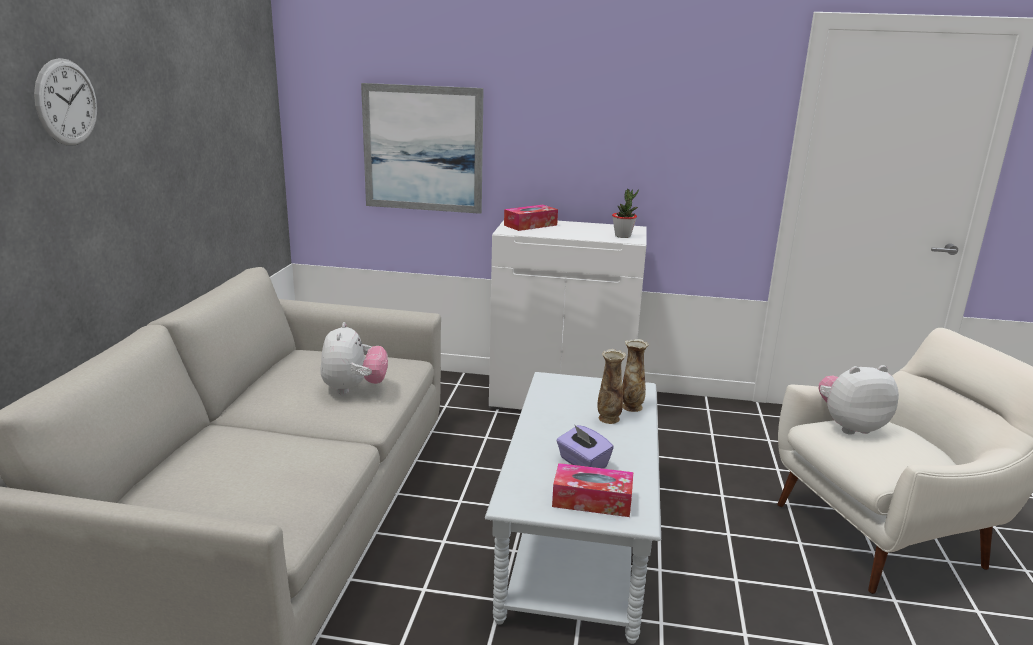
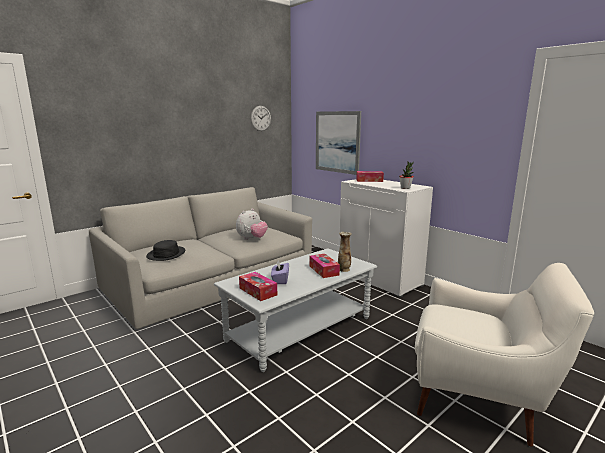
camera: 40 degrees right, 5 degrees down
wall clock [34,58,97,145] -> wall clock moved to [251,106,271,131]
vase [597,349,626,424] -> tissue box [309,254,340,278]
plush toy [819,365,899,435] -> none
none -> black hat [146,240,185,261]

